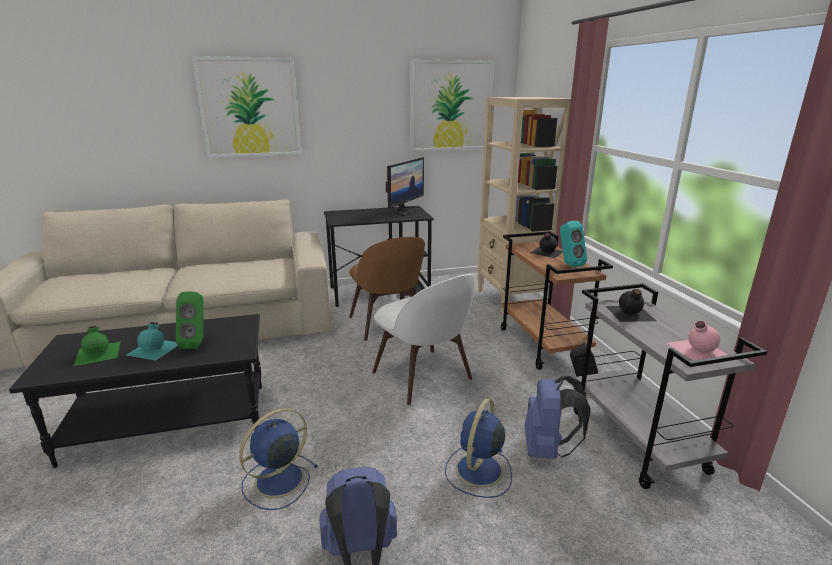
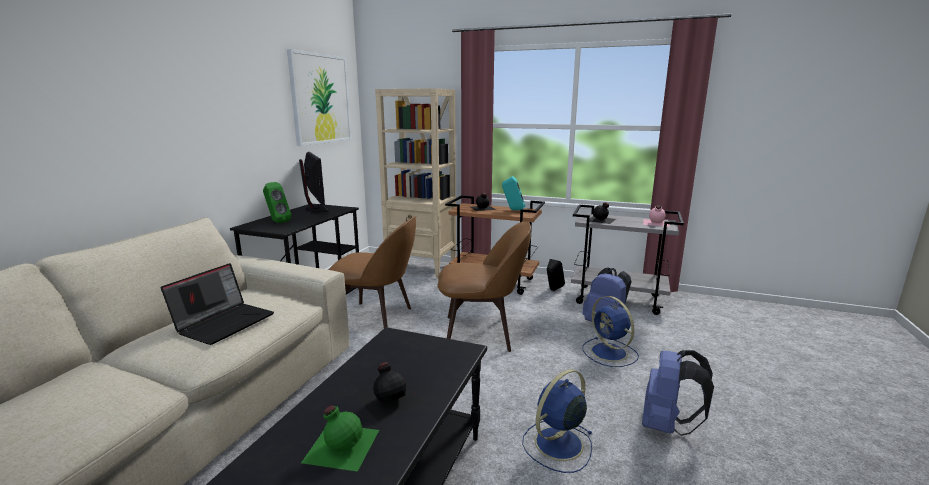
camera: 55 degrees left, 5 degrees down
turquoise bottle [127,322,178,361] -> black bottle [356,362,424,423]
green speaker [176,291,203,349] -> green speaker moved to [263,182,291,223]
picture [192,56,302,158] -> none
blue fan [239,408,318,510] -> blue fan turned 60 degrees clockwise [522,369,593,473]
white chair [372,274,478,405] -> brown chair [437,221,531,352]
none -> laptop [161,263,274,345]

